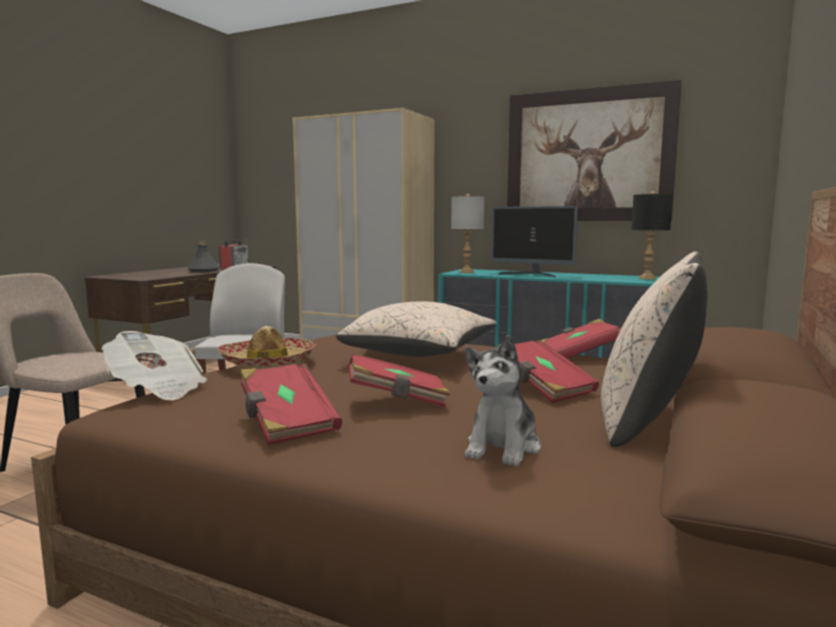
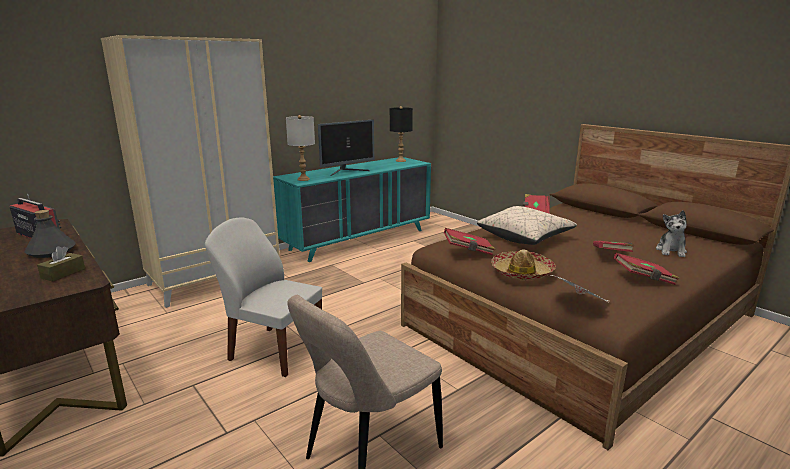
camera: 65 degrees left, 10 degrees up
plush toy [464,335,541,466] -> plush toy turned 60 degrees clockwise [656,210,687,257]
red book [497,340,599,403] -> red book moved to [444,228,495,255]
picture [507,80,682,221] -> none
beige pillow [601,252,708,447] -> none
none -> brown tissue box [37,246,85,281]

